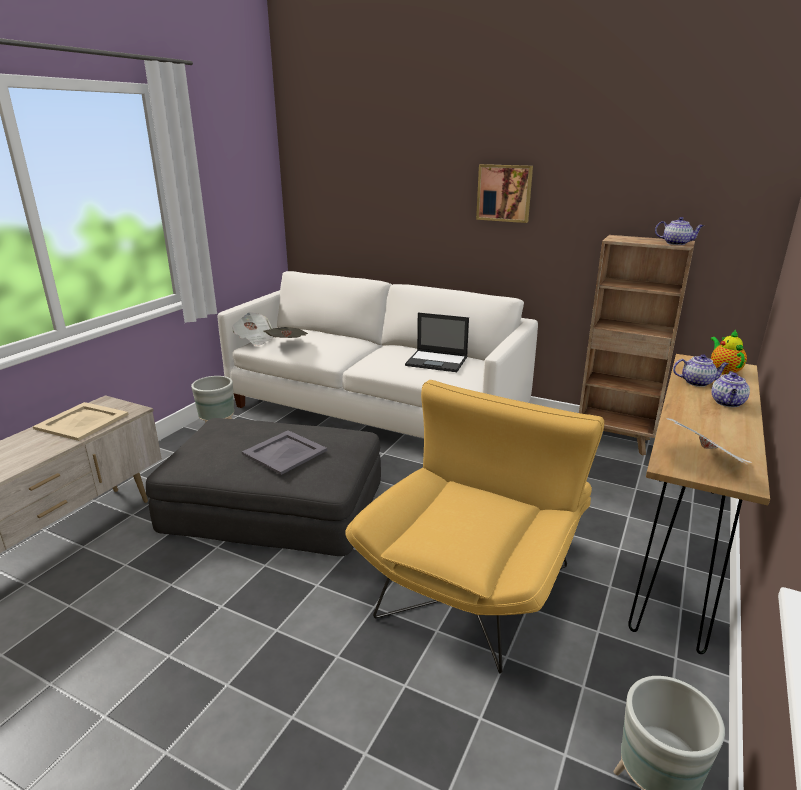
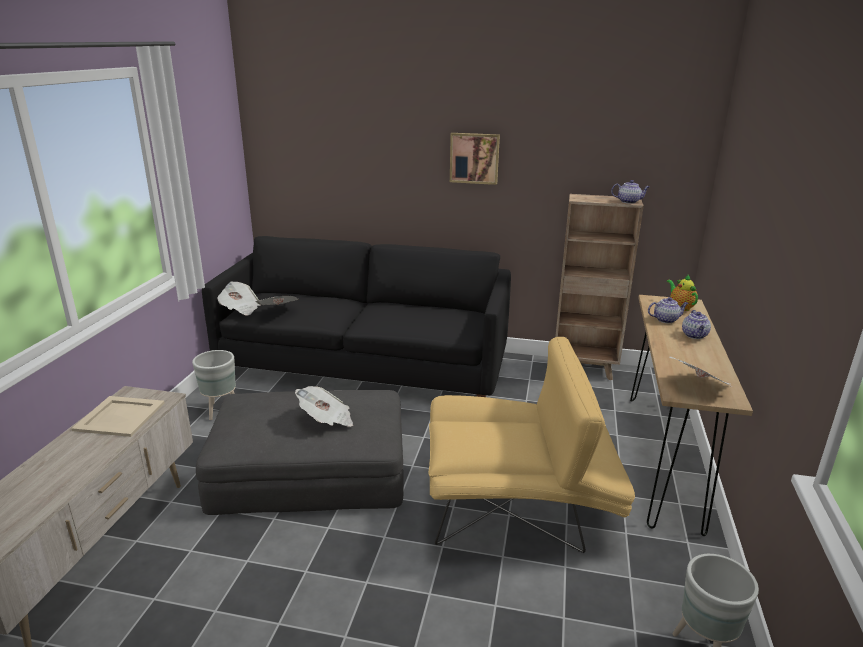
camera: 15 degrees left, 0 degrees up
white sofa [218,271,538,438] -> black sofa [202,236,511,397]
grey tray [242,430,327,475] -> newspaper [295,386,353,427]
yellow armchair [345,380,604,674] -> yellow armchair turned 75 degrees clockwise [428,336,635,553]
laptop [405,313,469,372] -> none

